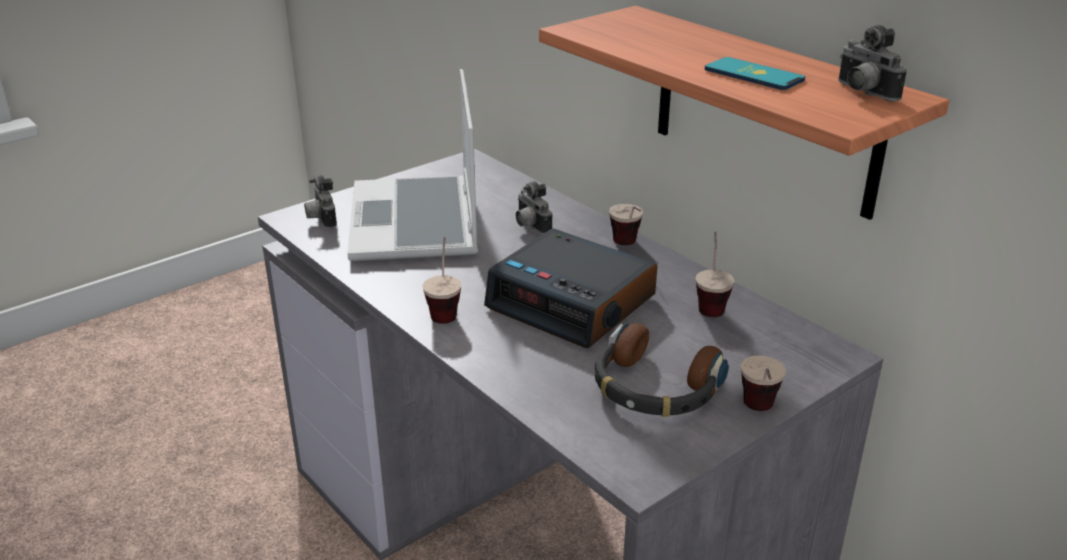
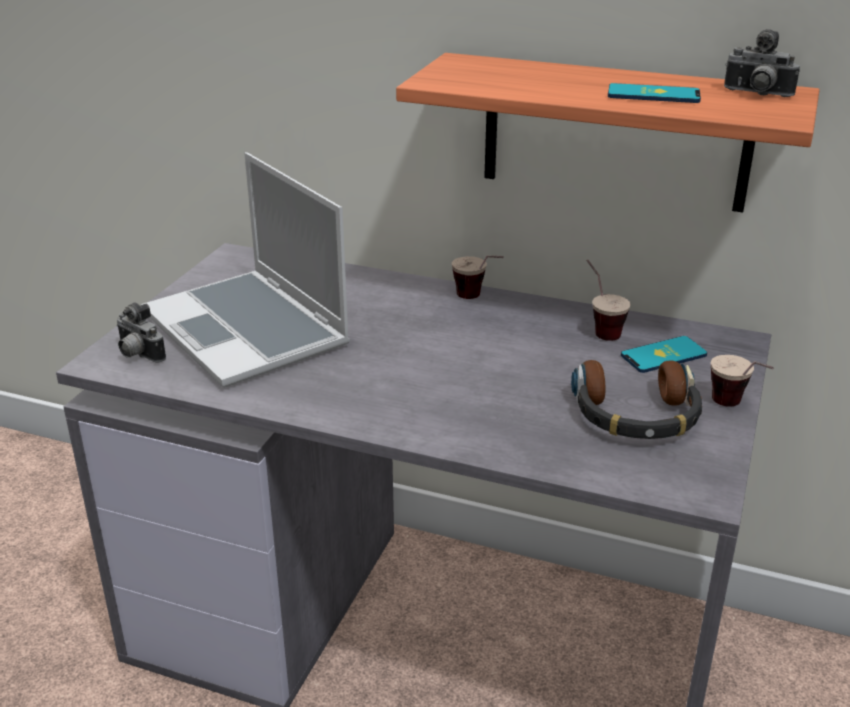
camera: 30 degrees left, 0 degrees up
cup [422,237,462,324] -> none
alarm clock [484,228,657,348] -> none
camera [516,181,552,234] -> none
none -> phone [621,336,707,373]

